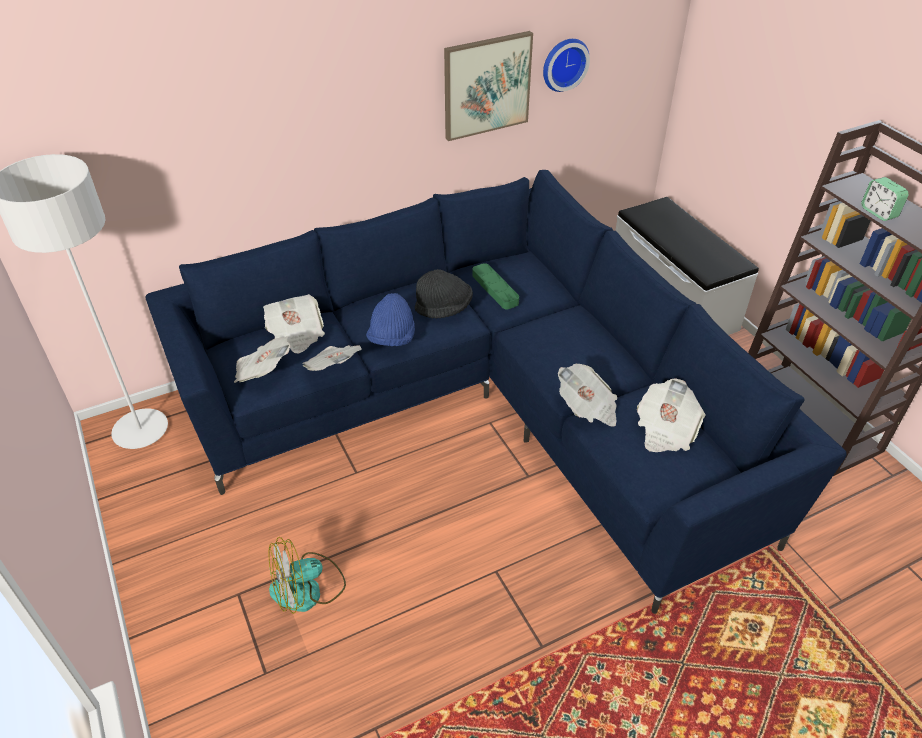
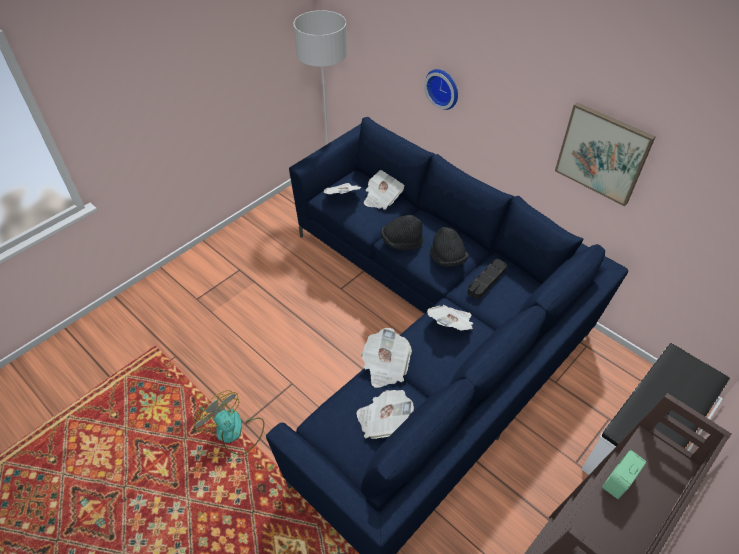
camera: 70 degrees right, 5 degrees up
fan [268,537,346,614] -> fan moved to [193,390,264,455]
newspaper [302,345,362,371] -> newspaper moved to [427,305,473,331]
blue hat [366,293,415,346] -> black hat [381,215,423,250]
green tray [472,263,519,309] -> black tray [467,259,507,299]
wall clock [543,39,590,92] -> wall clock moved to [424,69,458,110]

